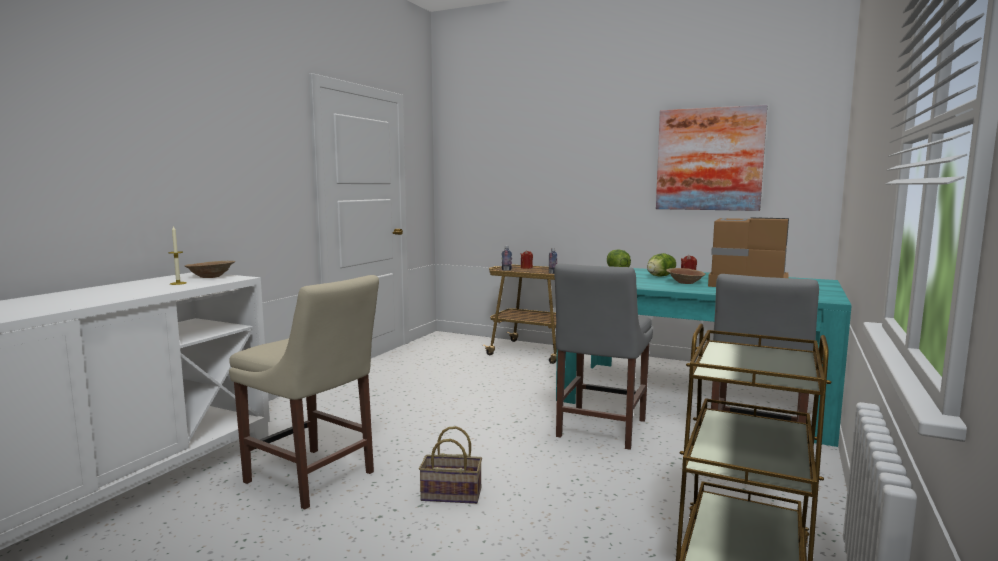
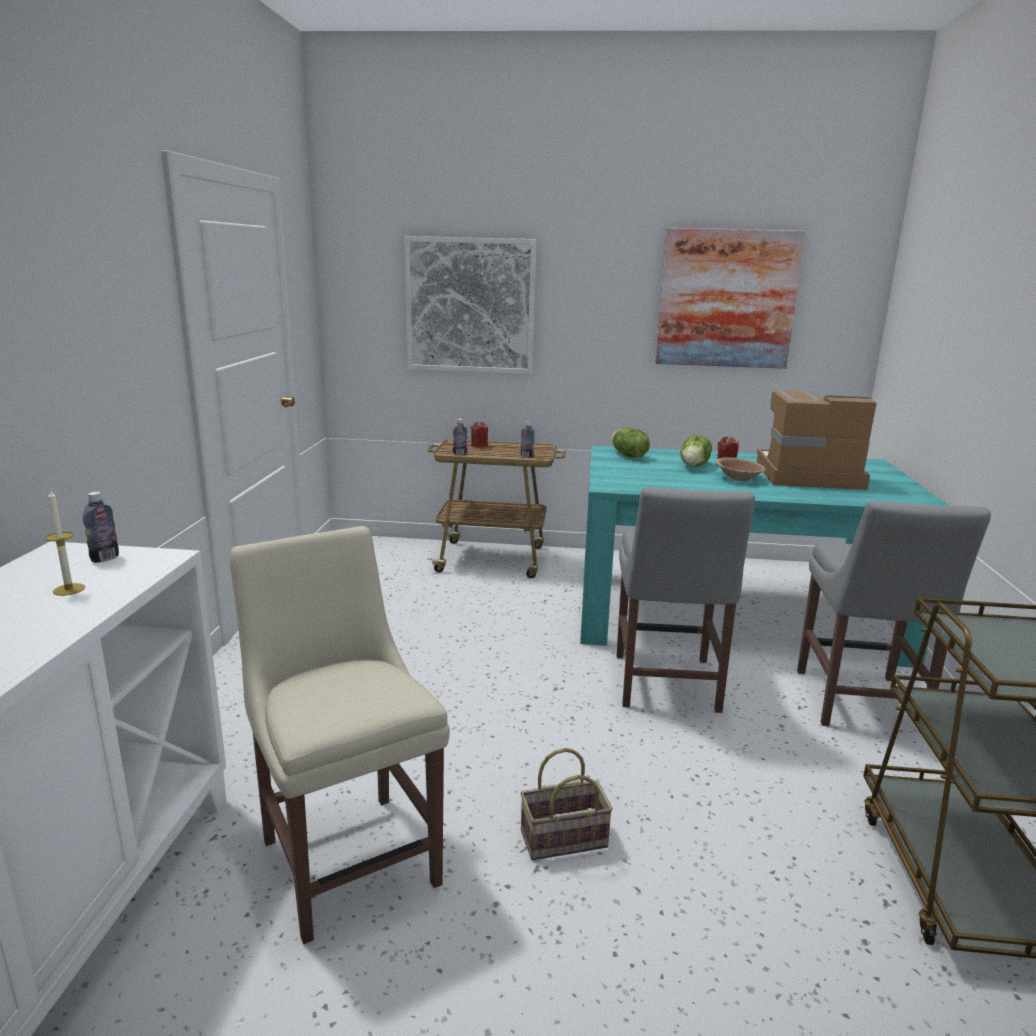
camera: 20 degrees left, 10 degrees up
brown bowl [185,261,235,278] -> bottle [83,492,119,563]
beige chair [229,275,379,510] -> beige chair turned 135 degrees counterclockwise [229,526,450,944]
none -> picture [404,236,536,374]

